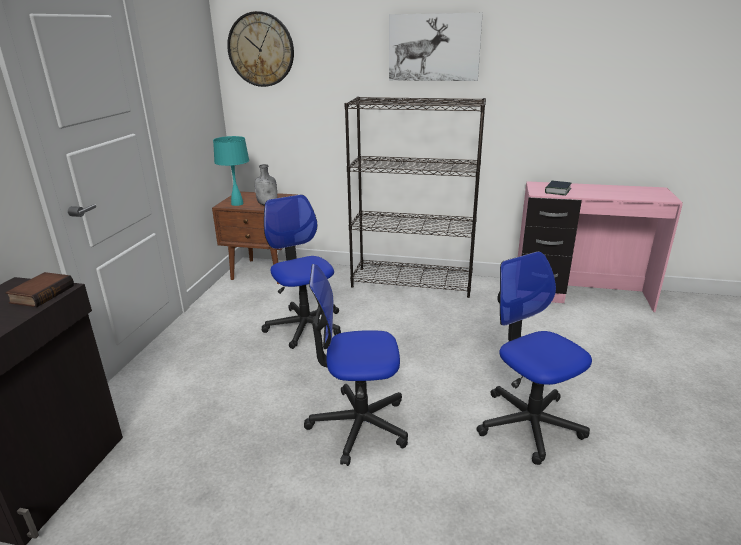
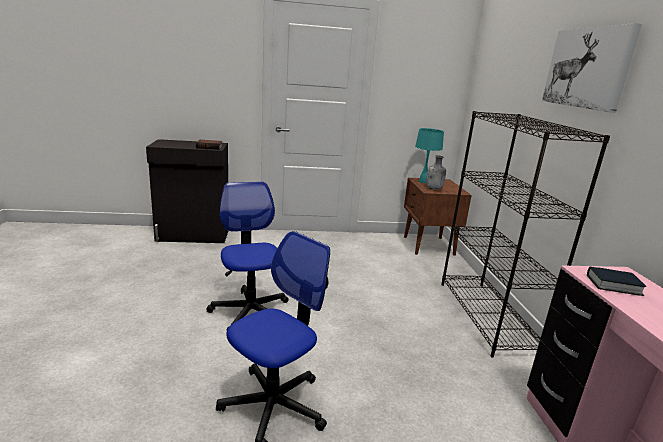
camera: 70 degrees right, 5 degrees down
wall clock [227,11,294,87] -> none
office chair [262,195,341,349] -> none

